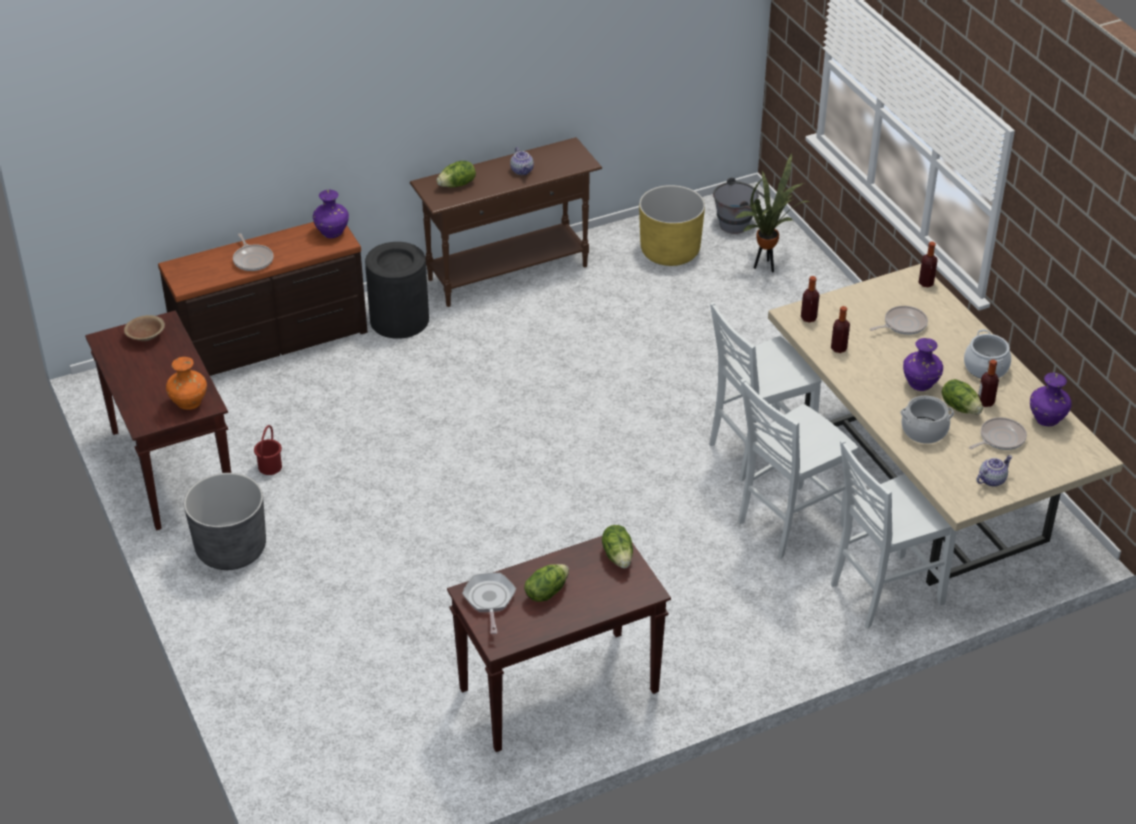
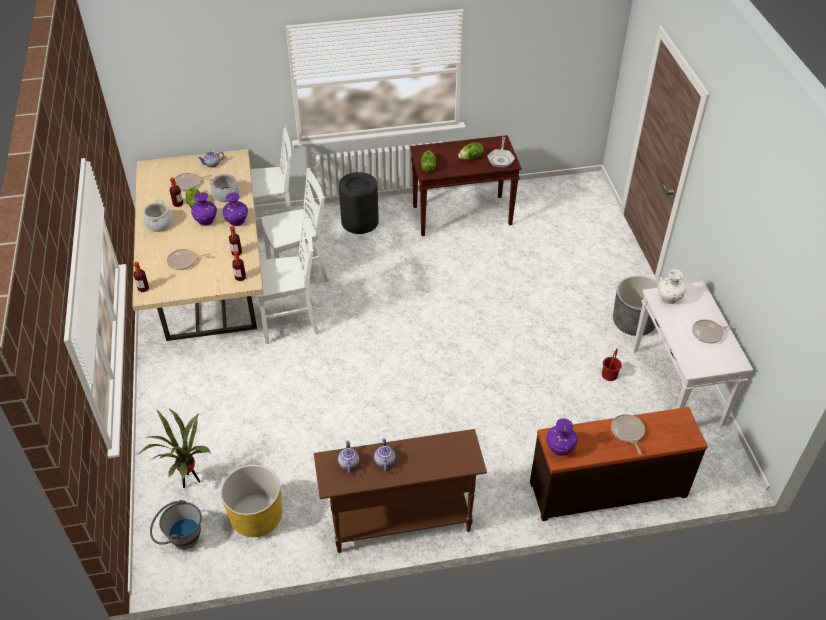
camera: 165 degrees left, 5 degrees up
brown console table [85,310,231,530] -> white console table [633,281,753,426]
brown bowl [124,315,165,341] -> none
orange vase [166,357,207,410] -> white vase [658,269,686,304]
black trash can [365,242,429,339] -> black trash can moved to [339,172,379,234]
lettuce [436,161,476,187] -> none
purple vase [1030,373,1072,426] -> purple vase moved to [222,193,248,226]
none -> teapot [338,440,359,474]
none -> frying pan [692,319,737,343]

